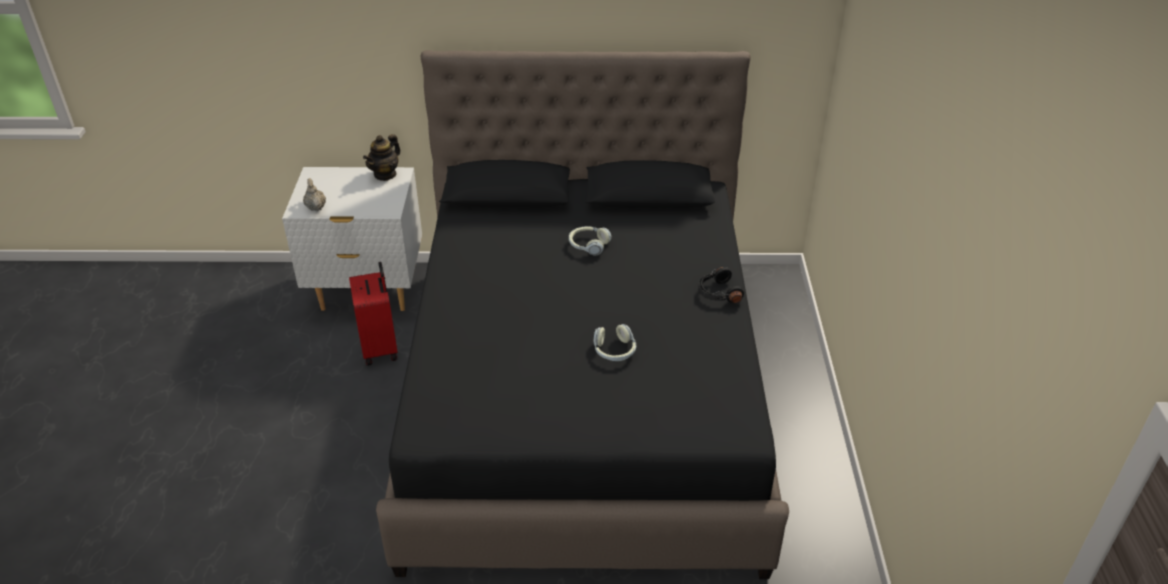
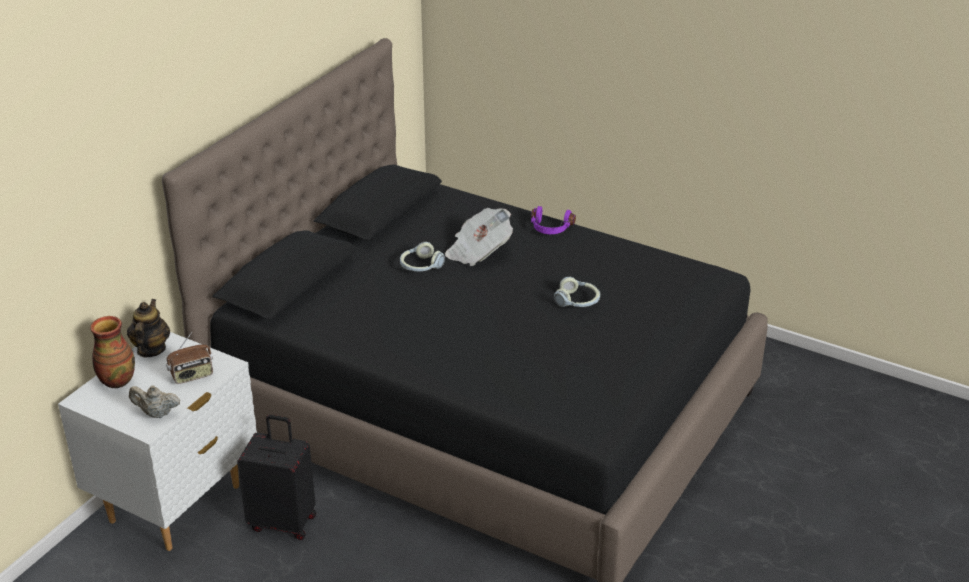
camera: 60 degrees left, 5 degrees down
red suitcase [349,262,398,366] -> black suitcase [237,415,316,540]
teapot [363,134,400,181] -> teapot turned 150 degrees counterclockwise [127,299,170,357]
black headphones [699,267,744,303] -> purple headphones [531,206,576,234]
none -> vase [90,316,135,388]
none -> radio [166,332,213,384]
none -> newspaper [445,208,513,266]

